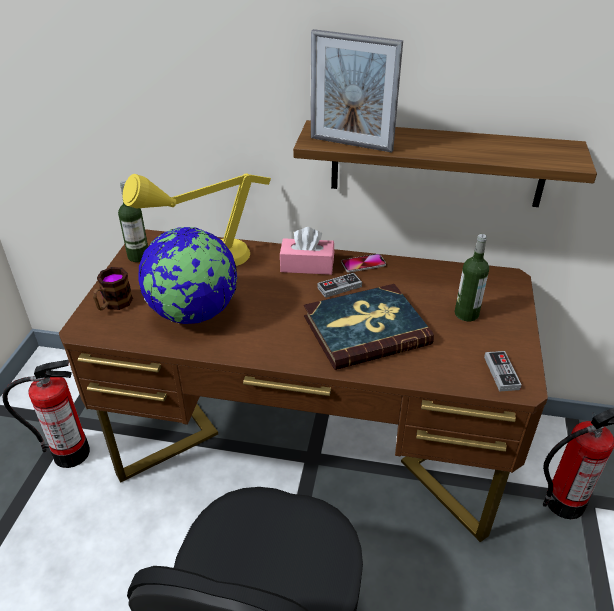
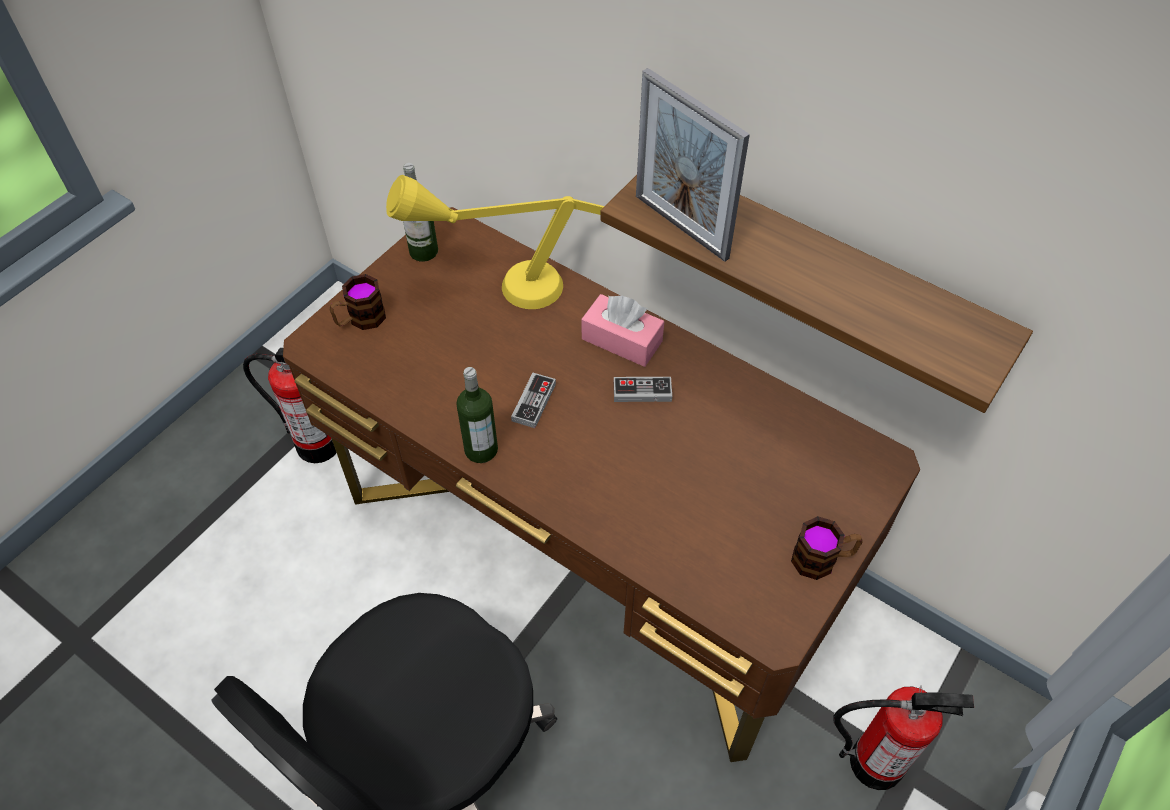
camera: 25 degrees right, 15 degrees up
globe [138,227,237,324] -> none
book [304,284,434,370] -> none
phone [341,254,386,273] -> none
bottle [455,234,489,321] -> bottle moved to [456,367,498,463]
game controller [484,351,522,392] -> game controller moved to [511,373,556,428]
none -> mug [791,516,863,580]

